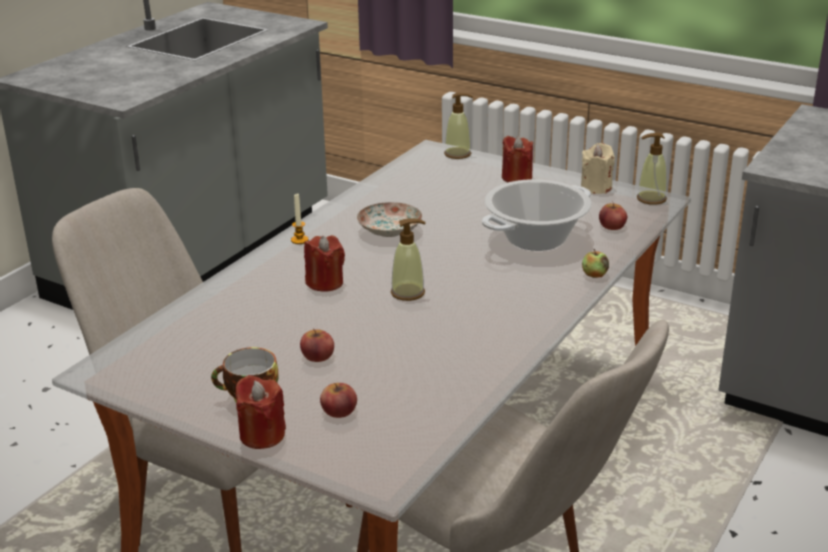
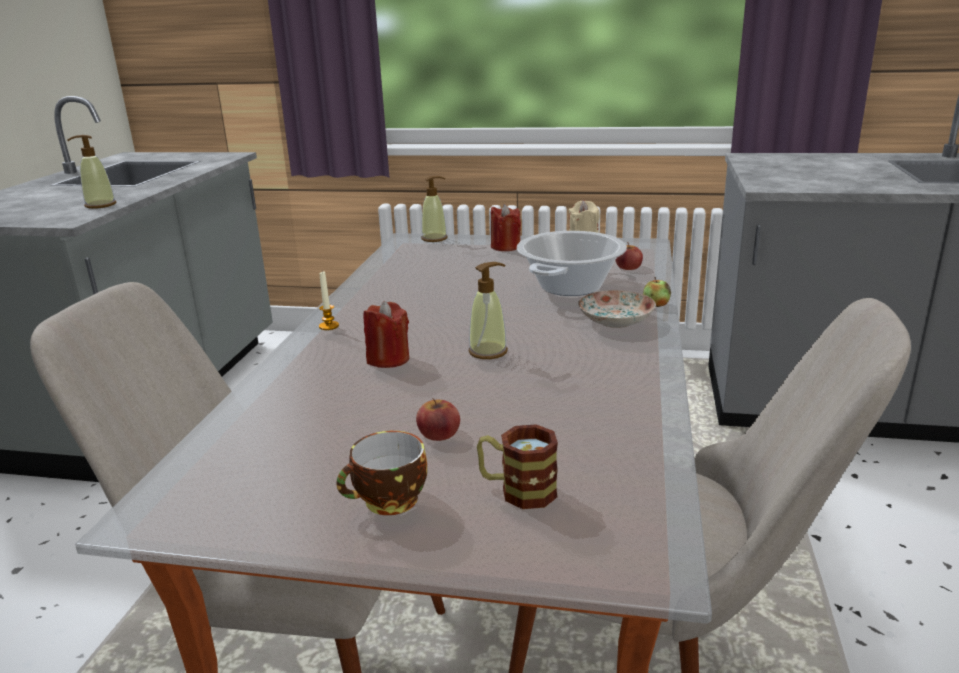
camera: 20 degrees left, 5 degrees down
red candle [236,375,286,449] -> none
apple [320,383,357,418] -> mug [477,424,558,509]
plate [357,202,422,237] -> plate moved to [578,290,656,328]
soap dispenser [637,133,667,205] -> soap dispenser moved to [67,135,116,209]

